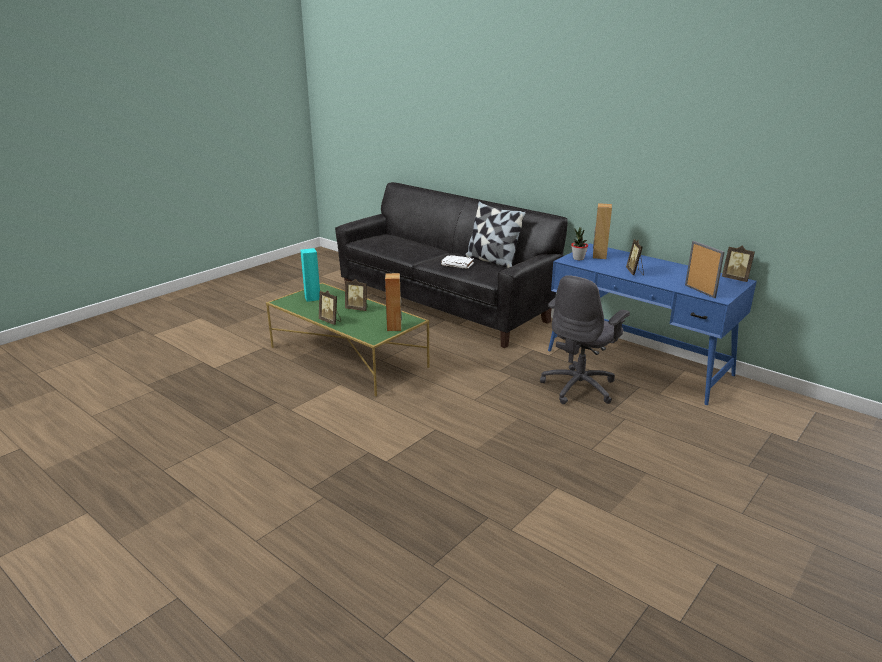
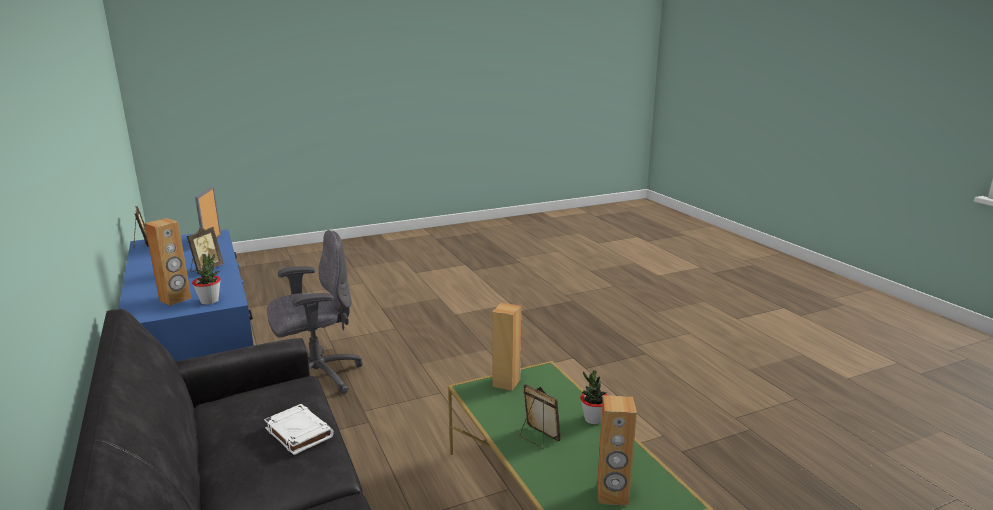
camera: 155 degrees left, 5 degrees down
turquoise speaker [300,248,320,302] -> brown speaker [597,395,637,506]
picture frame [319,290,341,325] -> potted plant [580,370,607,425]
pillow [465,201,526,268] -> none

